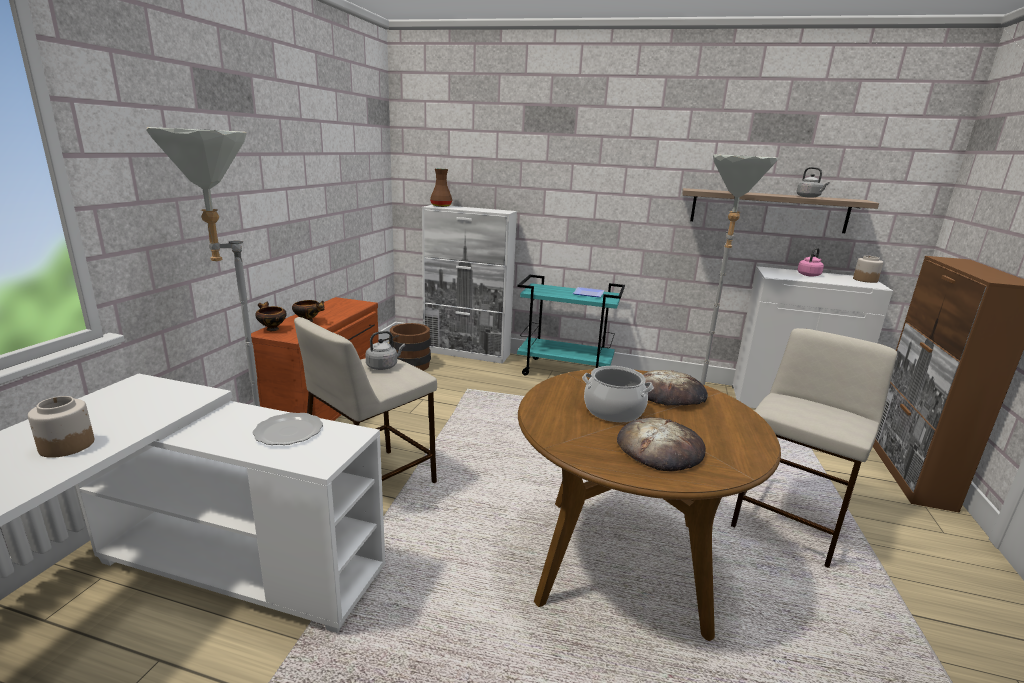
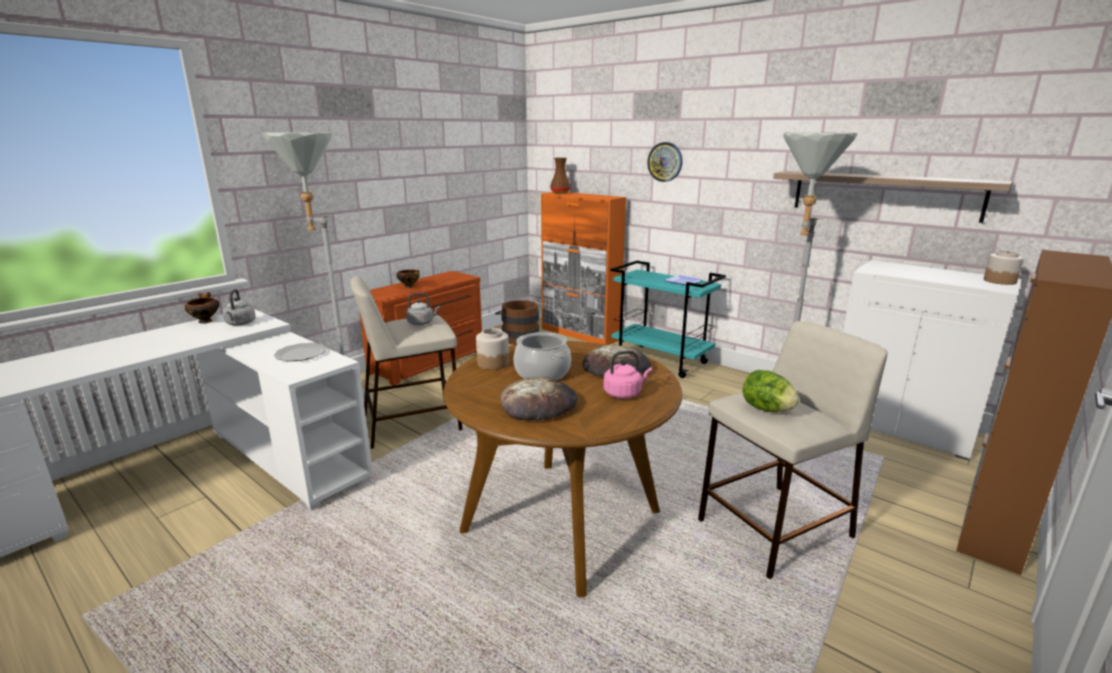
camera: 25 degrees right, 0 degrees up
jar [28,396,94,458] -> jar moved to [476,328,509,370]
bowl [255,302,287,331] -> bowl moved to [185,292,220,324]
white cabinet [422,205,517,364] -> orange cabinet [541,192,626,345]
grey kettle [796,167,829,198] -> grey kettle moved to [223,289,256,325]
pink kettle [797,248,824,277] -> pink kettle moved to [603,351,652,399]
none -> wall clock [647,142,682,182]
none -> lettuce [743,370,800,412]

